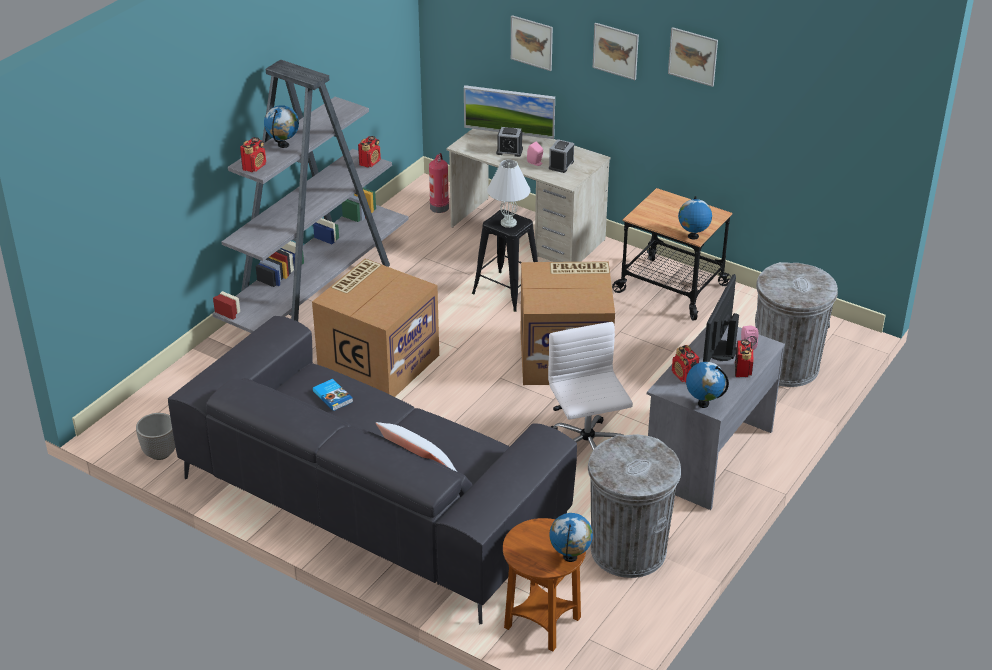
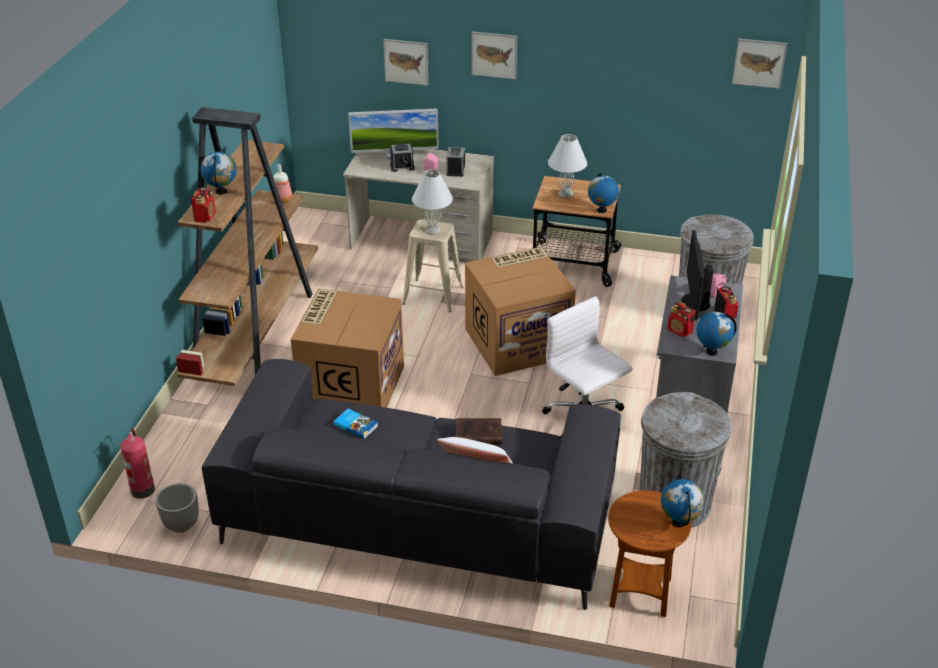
camera: 20 degrees left, 0 degrees up
grey bookcase [212,59,409,333] -> brown bookcase [176,107,318,386]
radio [358,136,381,168] -> bottle [273,164,292,203]
fire extinguisher [429,153,449,213] -> fire extinguisher moved to [120,428,155,499]
black stool [472,209,538,312] -> beige stool [402,219,463,312]
picture [668,27,718,87] -> picture moved to [732,39,788,89]
none -> brown book [456,418,502,445]
none -> white table lamp [548,134,587,198]

